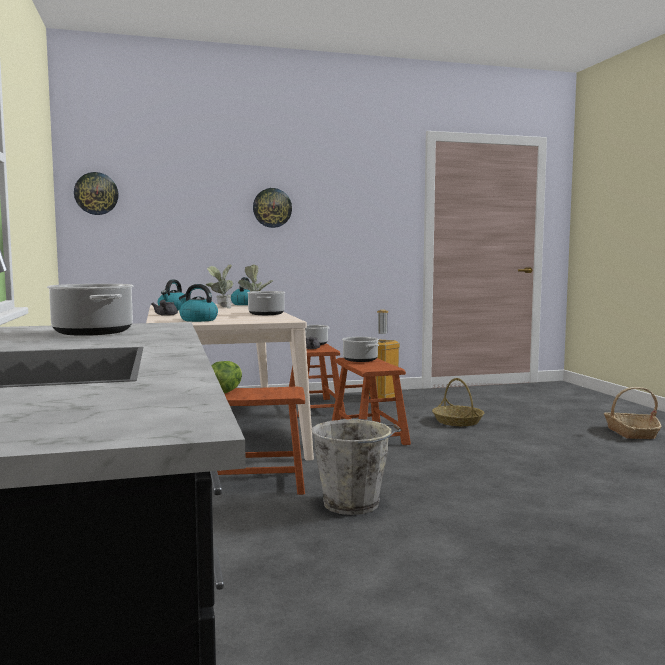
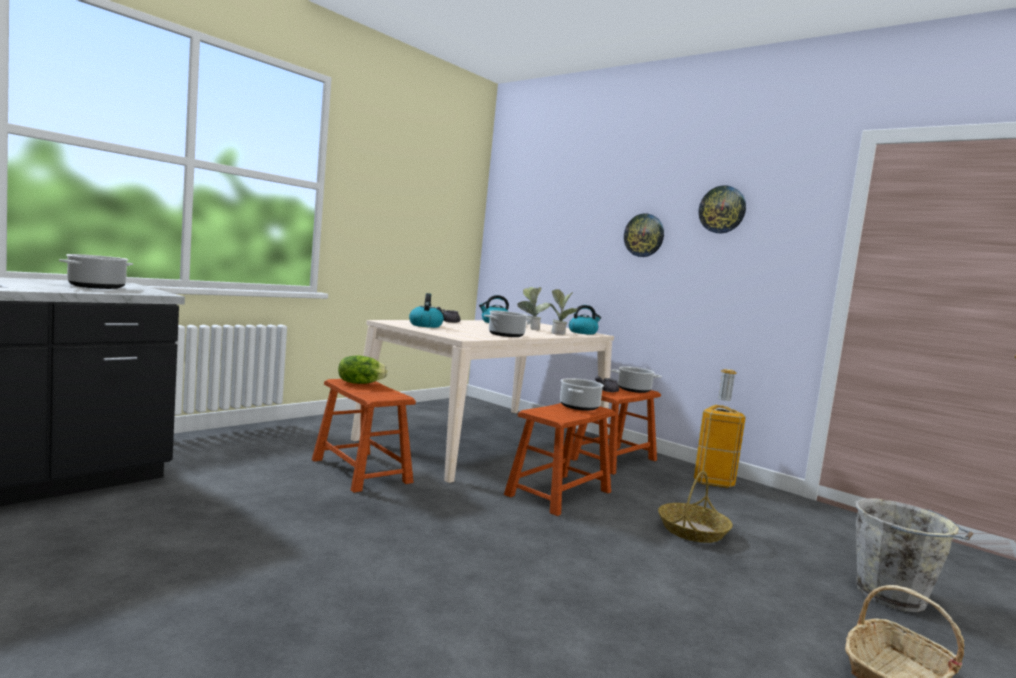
camera: 55 degrees right, 0 degrees up
wall clock [74,172,119,215] -> wall clock moved to [698,185,746,233]
grey bucket [311,419,401,515] -> grey bucket moved to [855,499,973,612]

